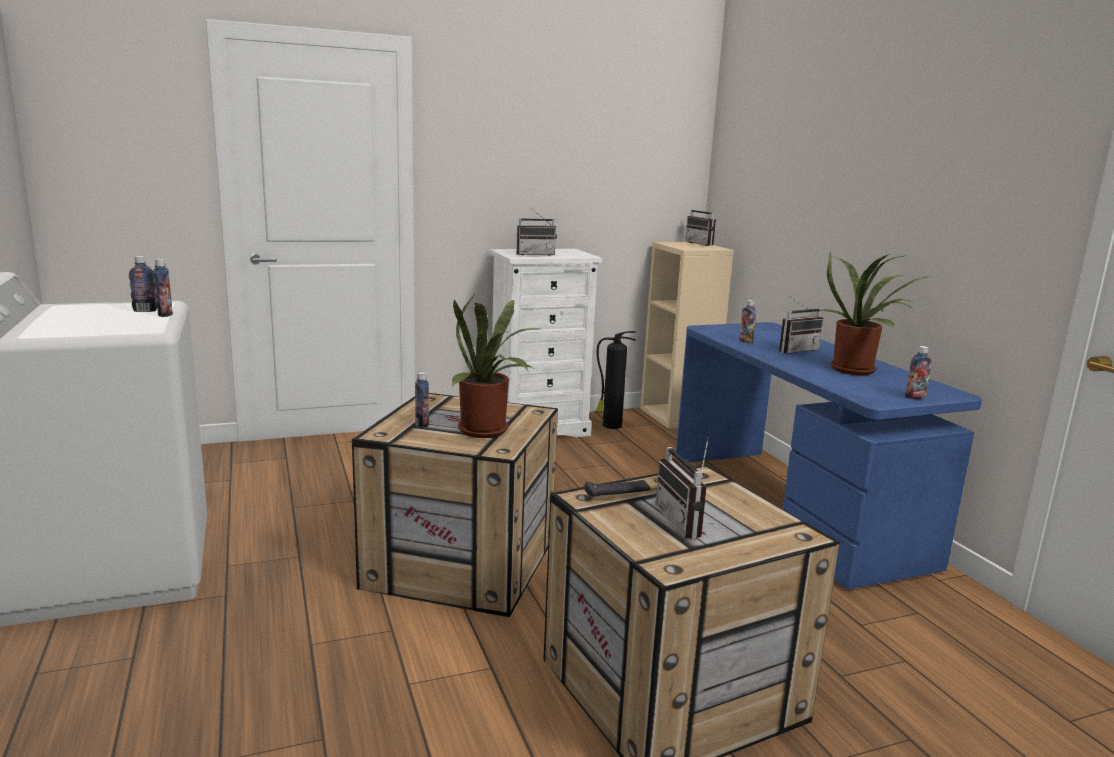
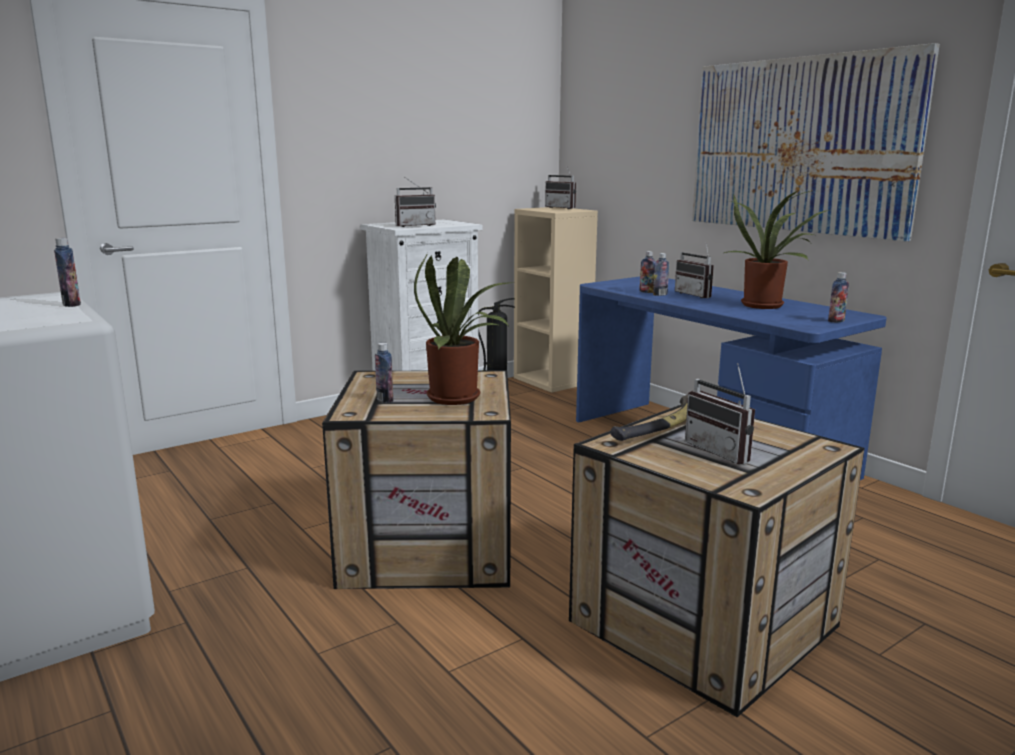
camera: 15 degrees left, 0 degrees up
bottle [129,256,157,312] -> bottle moved to [653,253,669,296]
radio [779,295,823,354] -> radio turned 105 degrees clockwise [675,244,714,298]
none -> picture [692,43,940,241]

